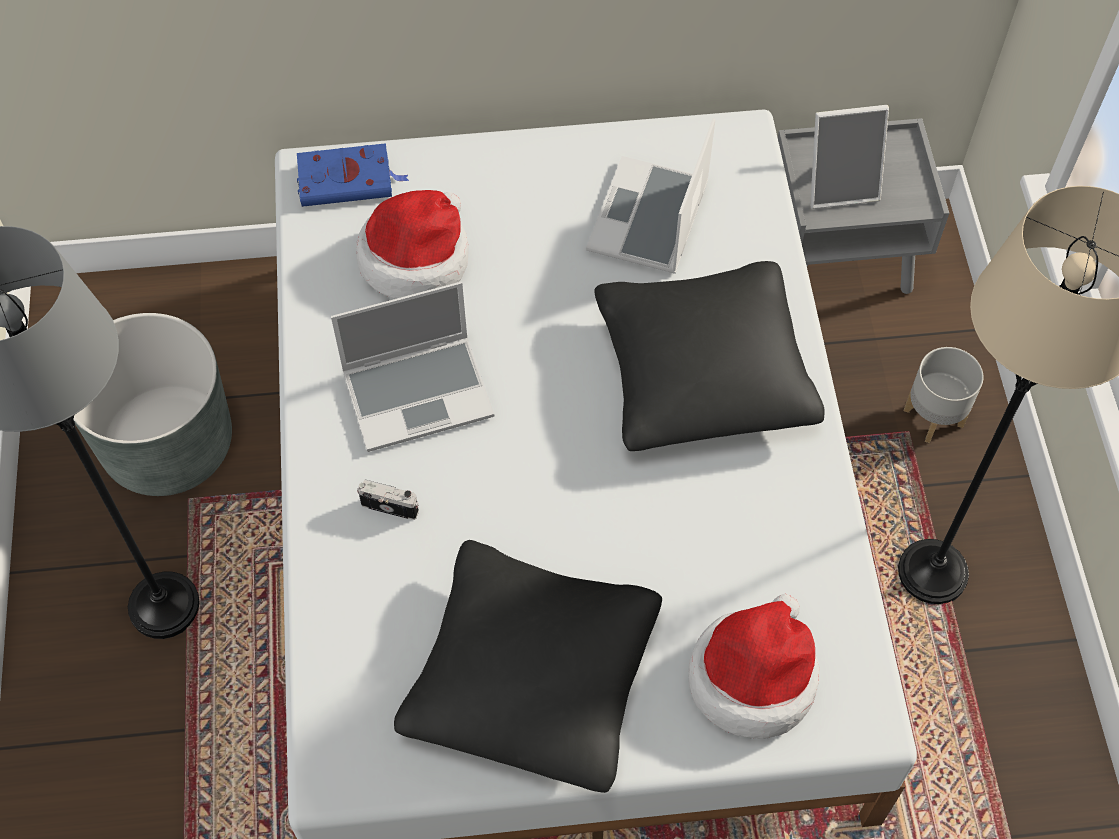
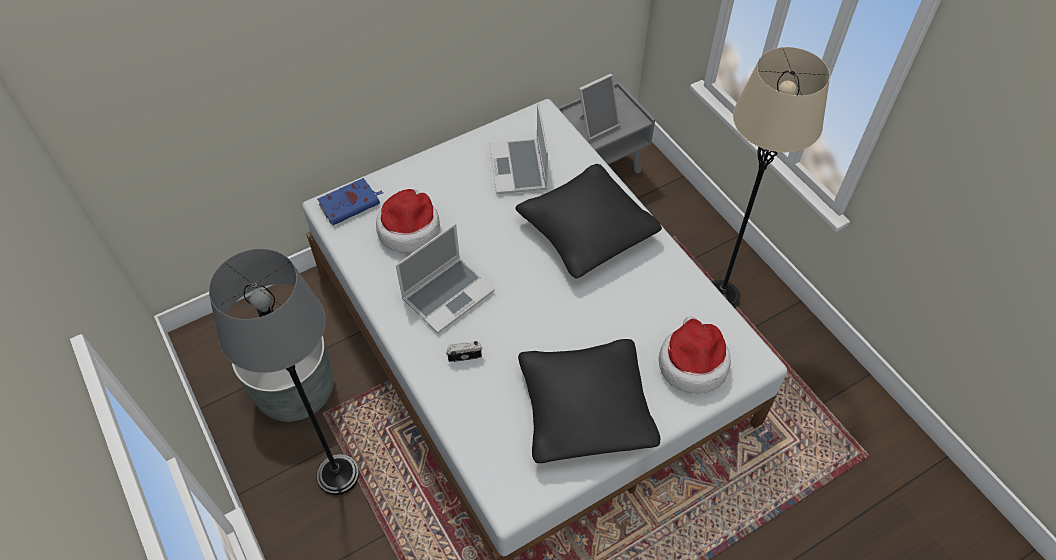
camera: 25 degrees left, 5 degrees down
grey planter [904,347,983,443] -> none

